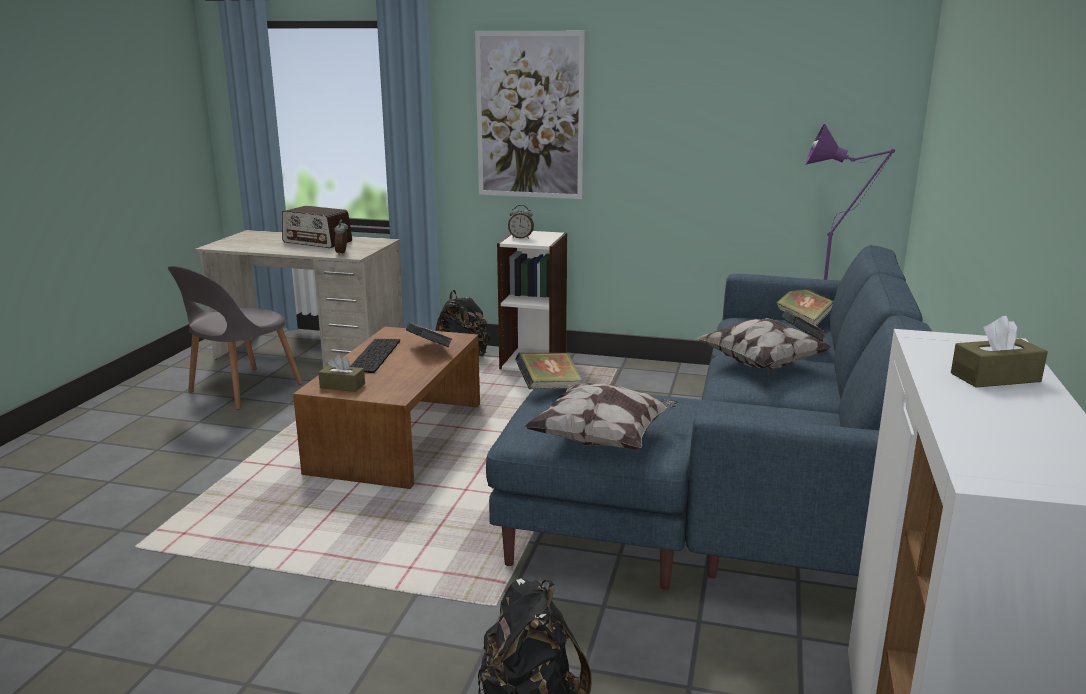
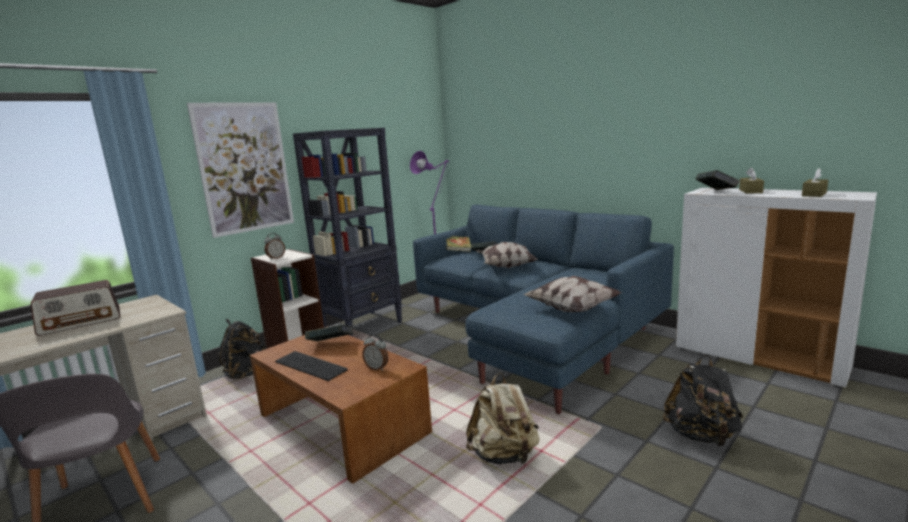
camera: 60 degrees left, 5 degrees down
brown tissue box [318,355,365,392] -> brown tissue box moved to [802,168,828,197]
alarm clock [334,220,348,255] -> alarm clock moved to [362,334,389,371]
book [515,352,583,389] -> book moved to [696,170,740,190]
none -> black bookcase [293,128,402,337]
none -> beige backpack [466,373,540,464]

